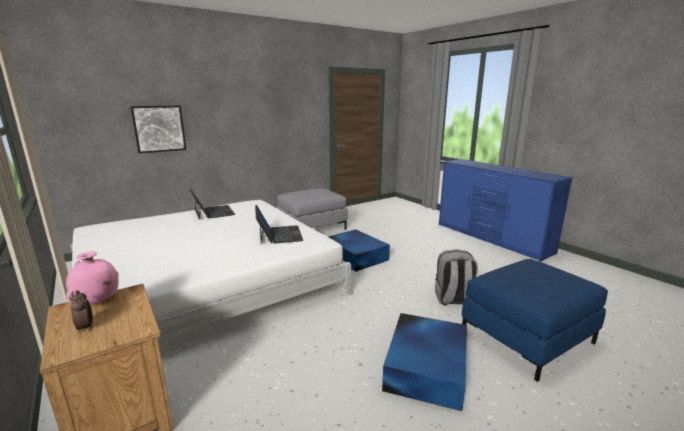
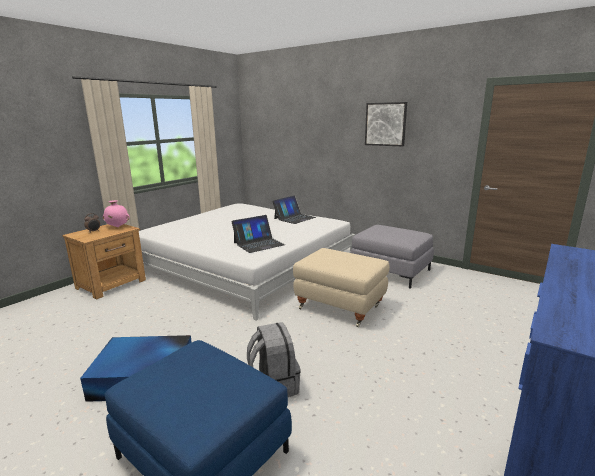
camera: 70 degrees right, 0 degrees up
picture [130,106,186,153] -> picture moved to [365,102,407,147]
blue storage box [328,229,390,272] -> beige ottoman [293,248,389,327]

